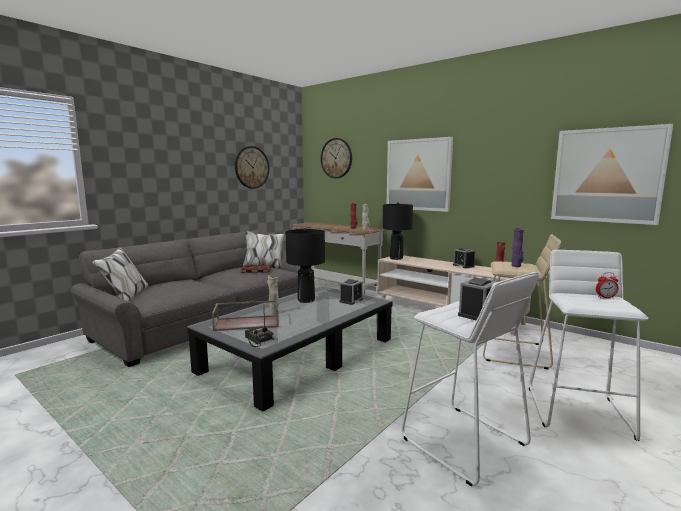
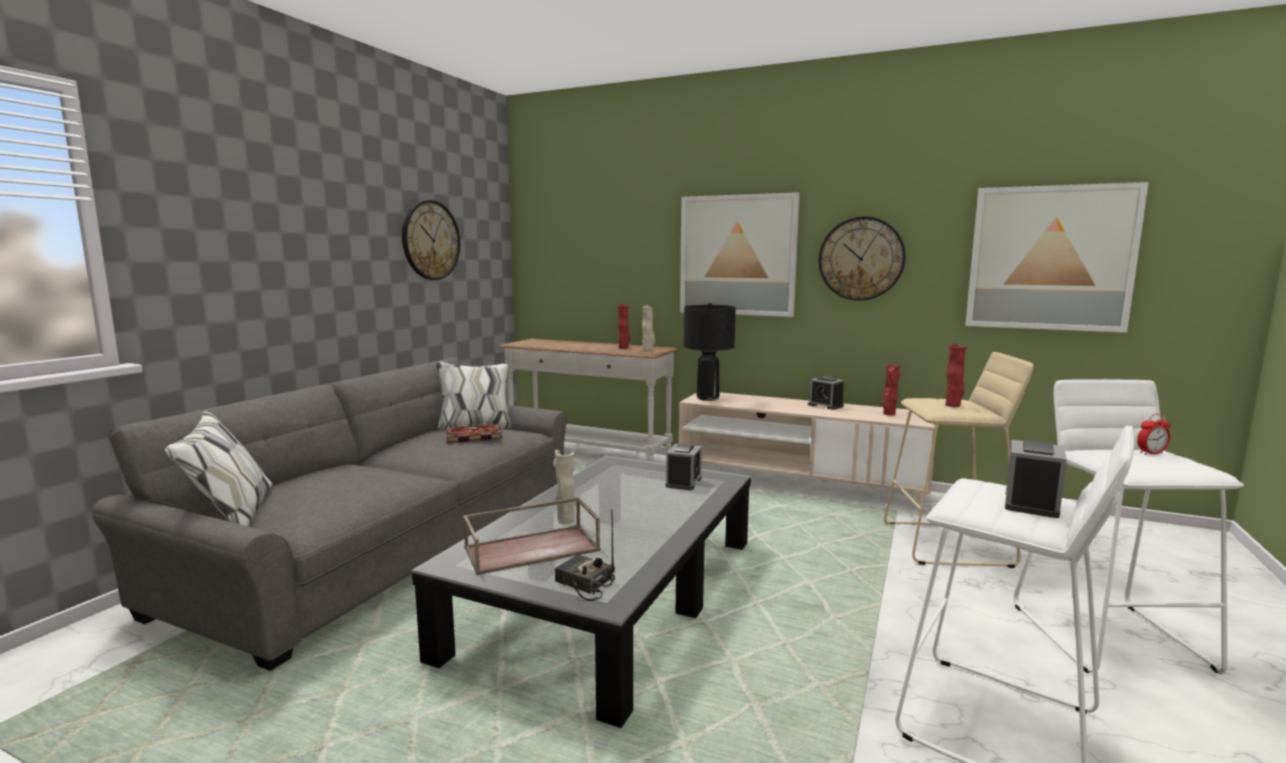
camera: 15 degrees left, 0 degrees up
black table lamp [286,228,325,303] -> none
wall clock [321,138,352,178] -> wall clock moved to [818,216,906,301]
purple vase [511,228,524,267] -> red vase [945,343,967,407]

